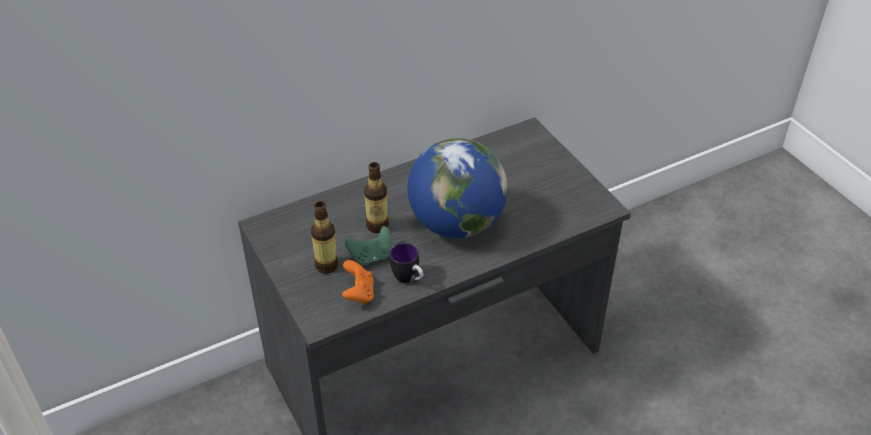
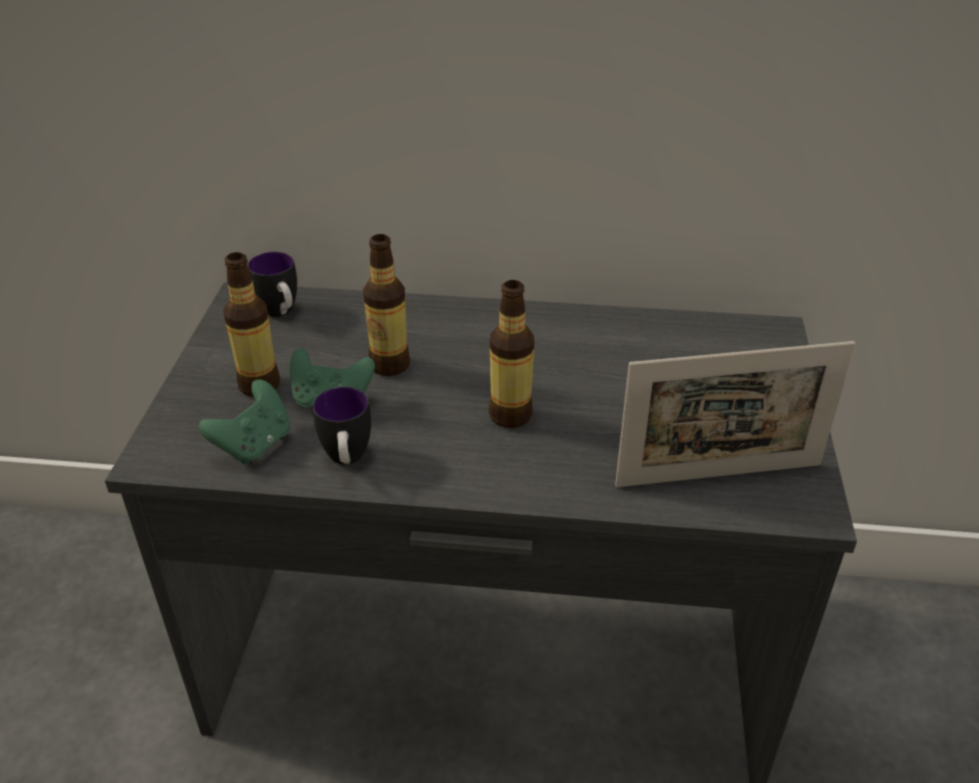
camera: 35 degrees right, 5 degrees down
orange game controller [342,260,374,304] -> green game controller [198,380,290,464]
globe [408,138,508,238] -> bottle [489,280,534,428]
none -> mug [248,252,297,317]
none -> picture frame [615,341,856,487]

